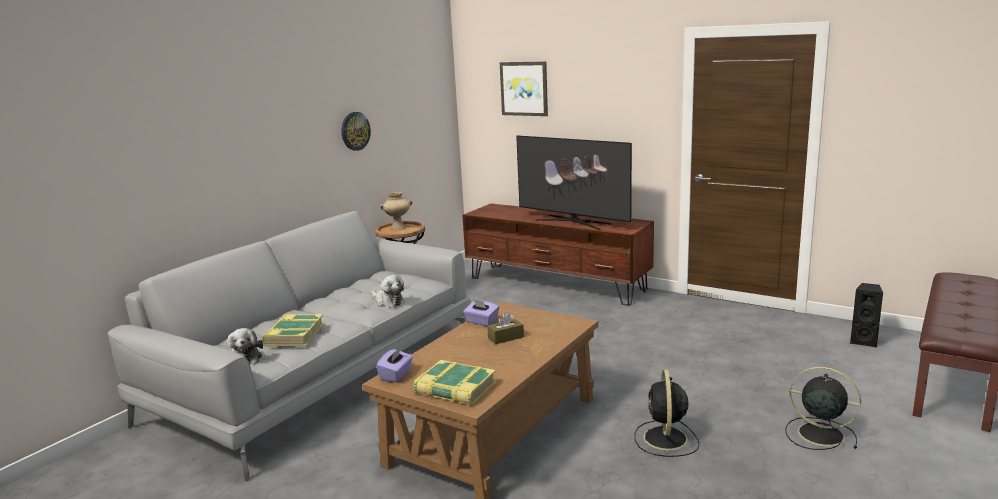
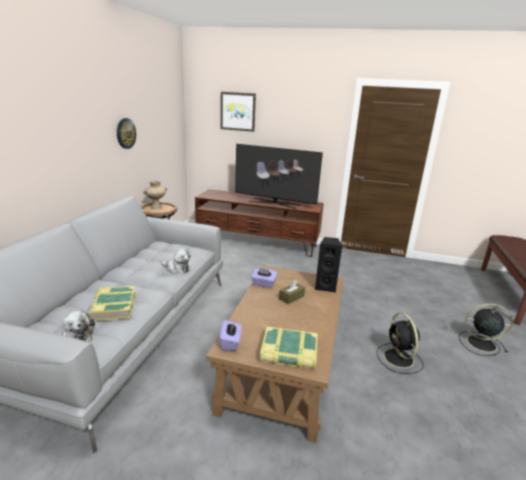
camera: 20 degrees left, 5 degrees up
black speaker [850,283,883,347] -> black speaker moved to [315,237,343,293]

